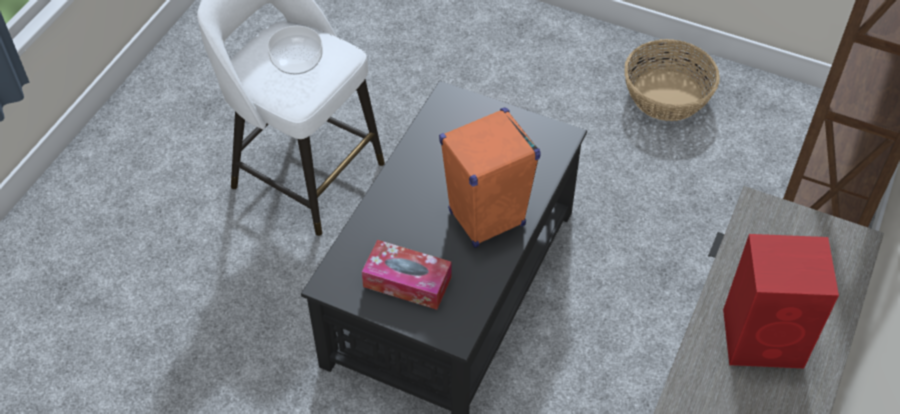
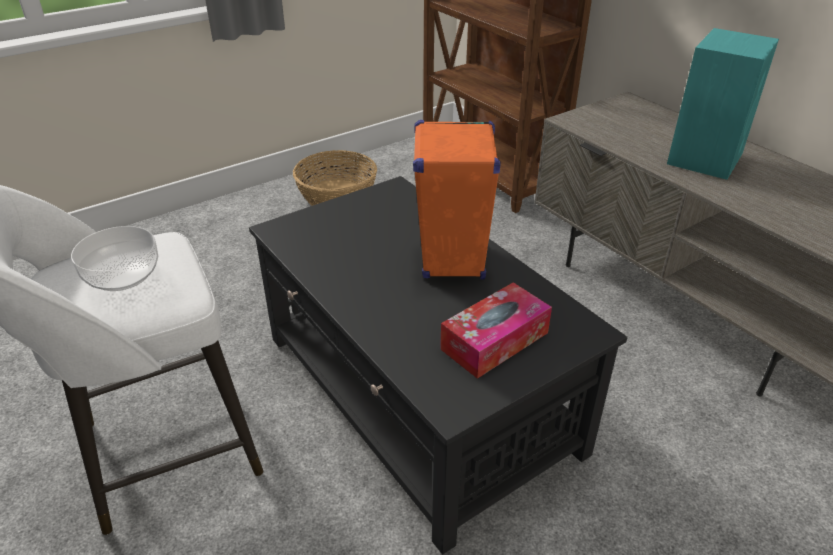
camera: 60 degrees left, 15 degrees down
red speaker [723,234,839,368] -> turquoise speaker [667,28,779,180]

